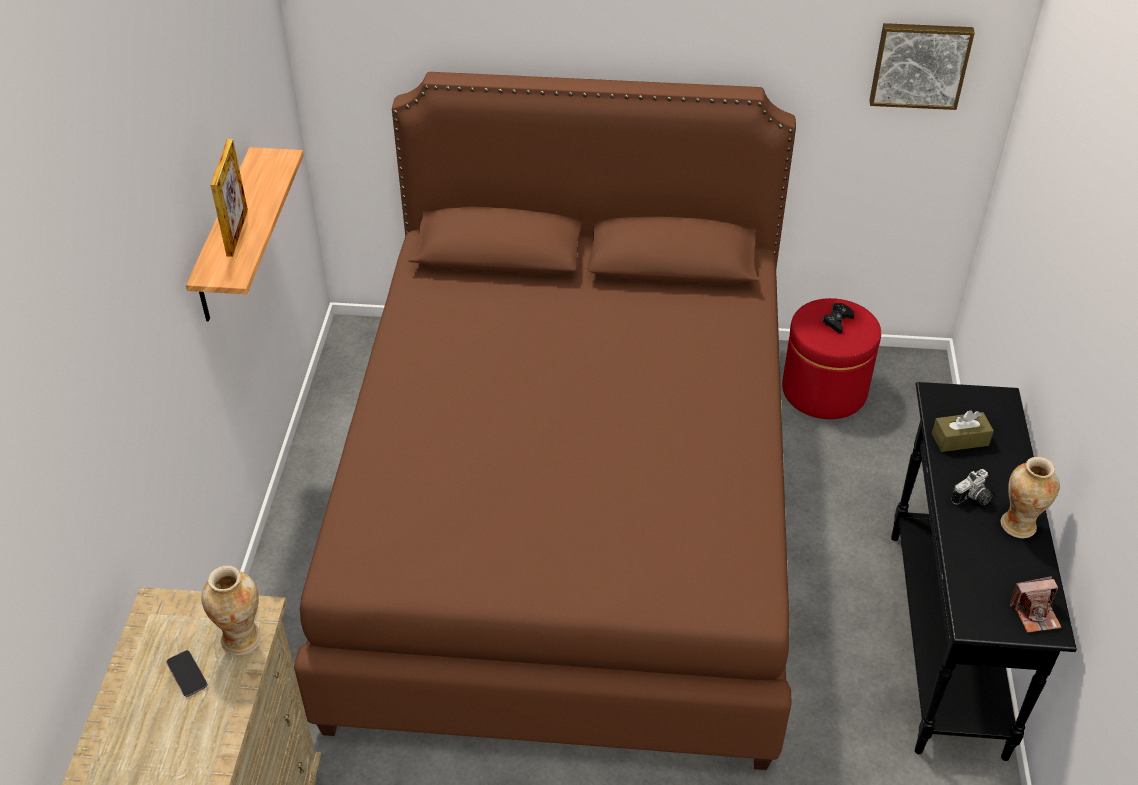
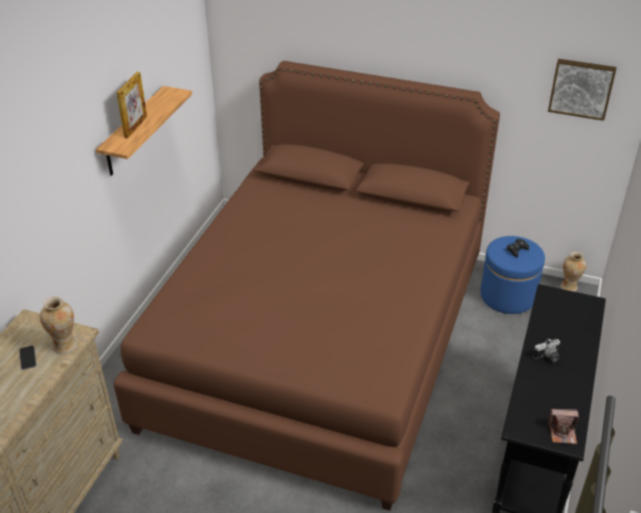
camera: 15 degrees right, 5 degrees down
red ottoman [782,298,881,419] -> blue ottoman [480,236,545,314]
brown tissue box [932,410,994,452] -> none
vase [1001,457,1060,538] -> vase moved to [561,252,586,292]

